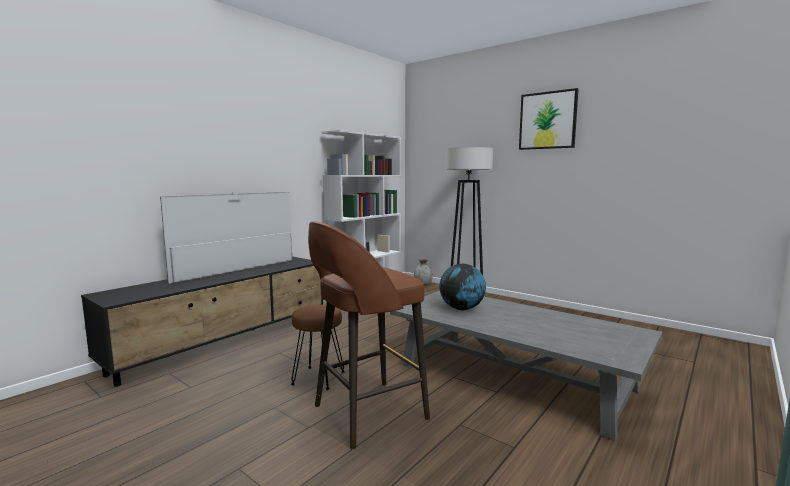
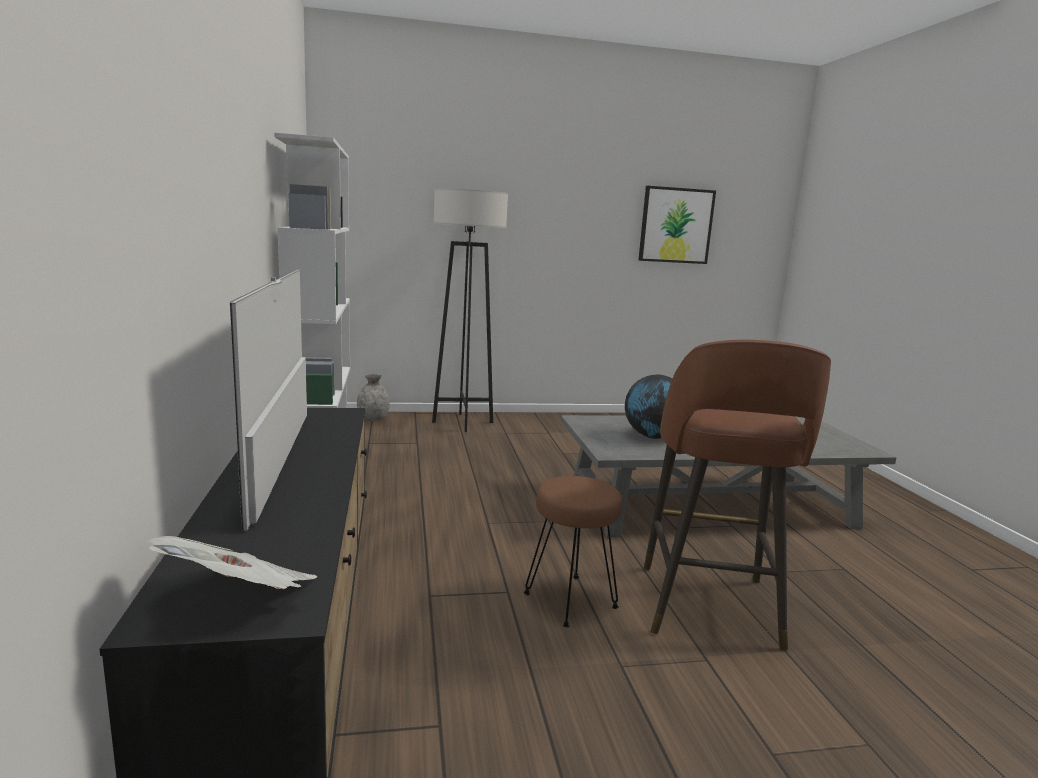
camera: 50 degrees left, 5 degrees up
picture [519,88,579,150] -> picture moved to [639,186,716,264]
none -> newspaper [146,536,318,589]

